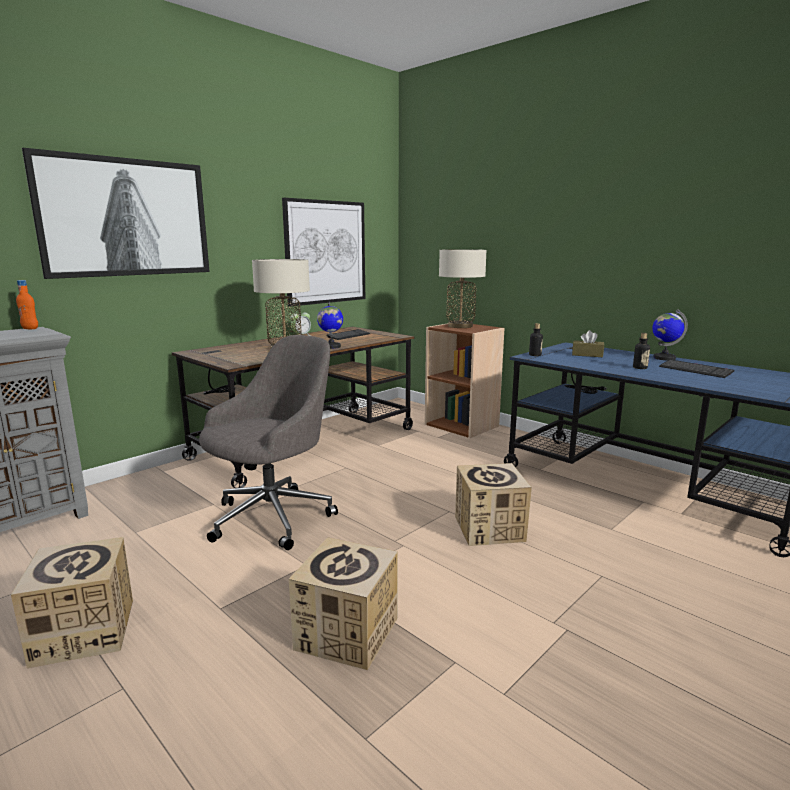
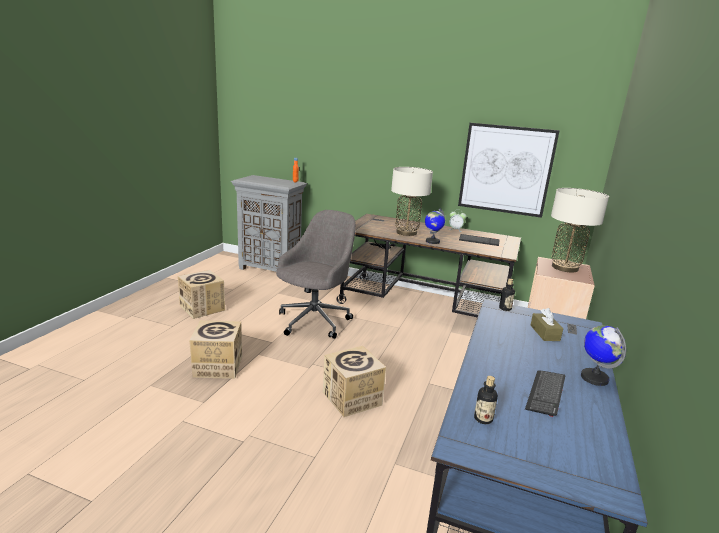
camera: 65 degrees right, 5 degrees up
picture [22,148,210,279] -> none
grey office chair [199,335,338,550] -> grey office chair turned 75 degrees counterclockwise [276,210,356,339]
bottle [633,333,650,369] -> bottle moved to [474,376,498,424]

